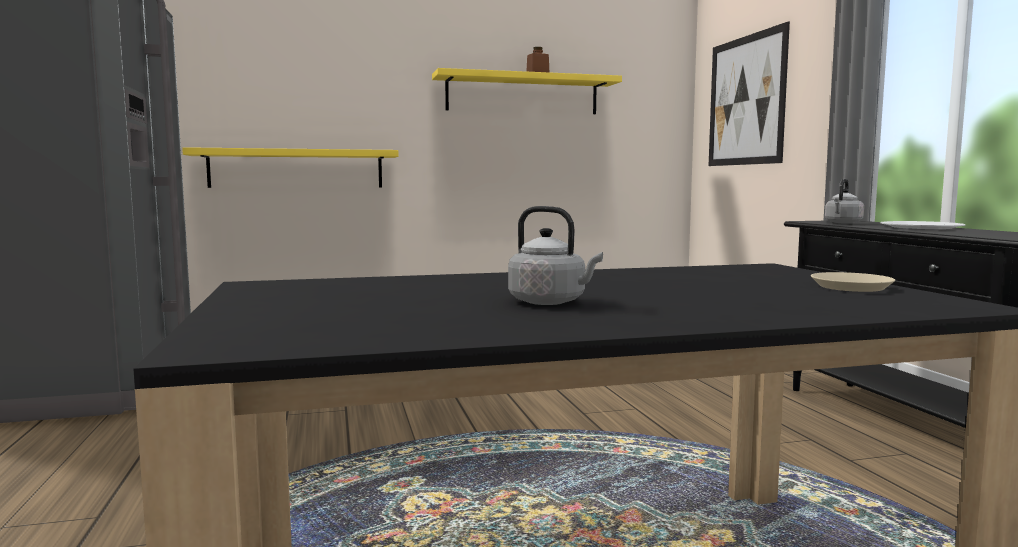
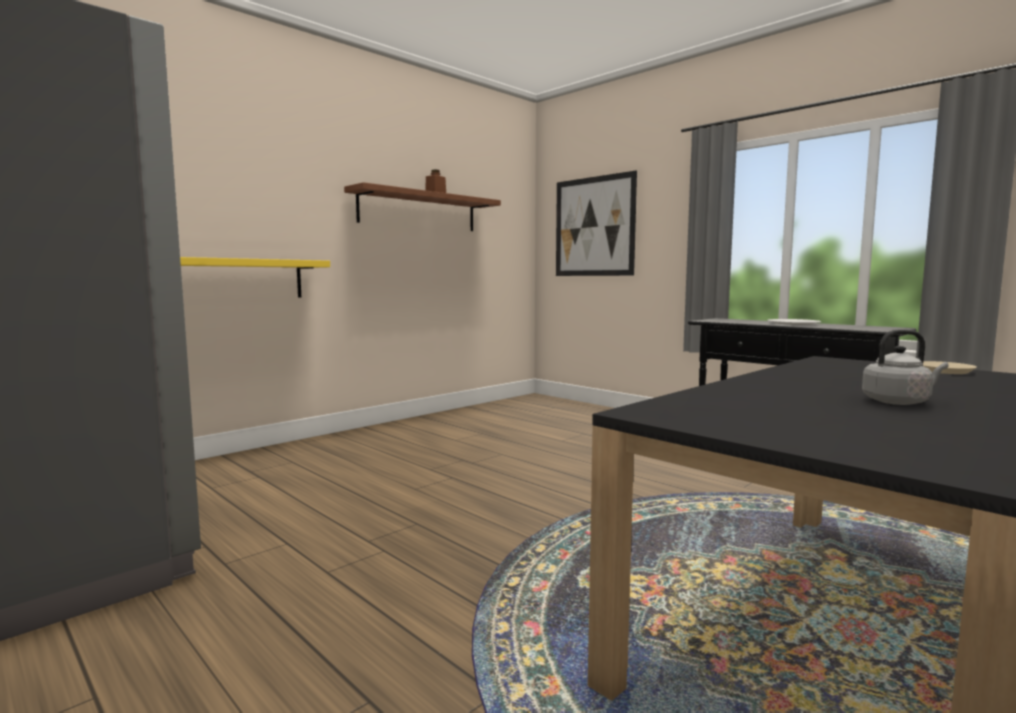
camera: 30 degrees left, 0 degrees up
yellow shelf [432,68,622,114] -> brown shelf [344,182,501,231]
grey kettle [825,179,864,224] -> none

